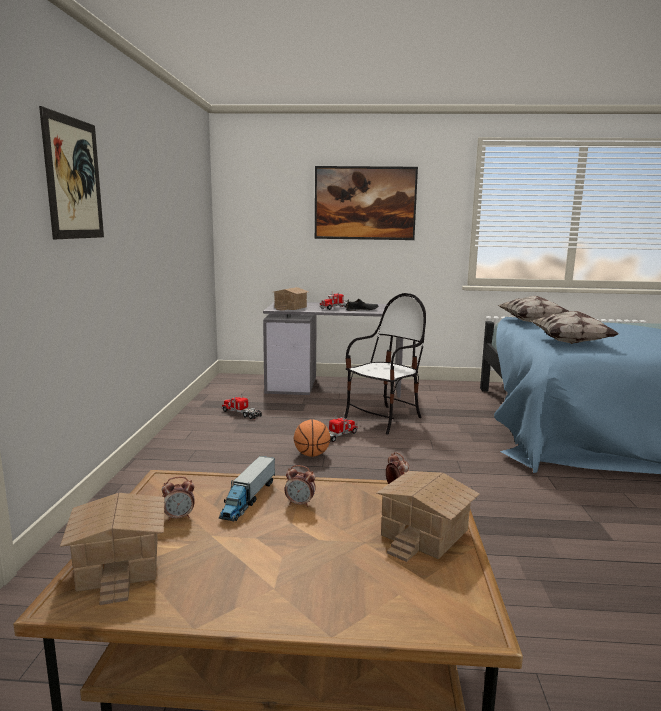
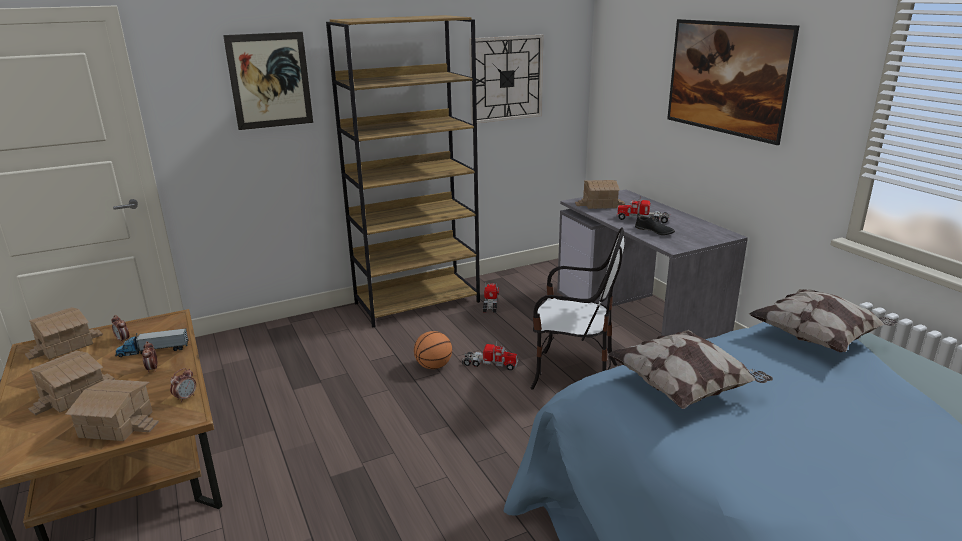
camera: 60 degrees right, 10 degrees up
none -> toy house [28,351,115,415]
none -> brown bookcase [326,15,480,328]
none -> wall clock [469,35,543,124]

